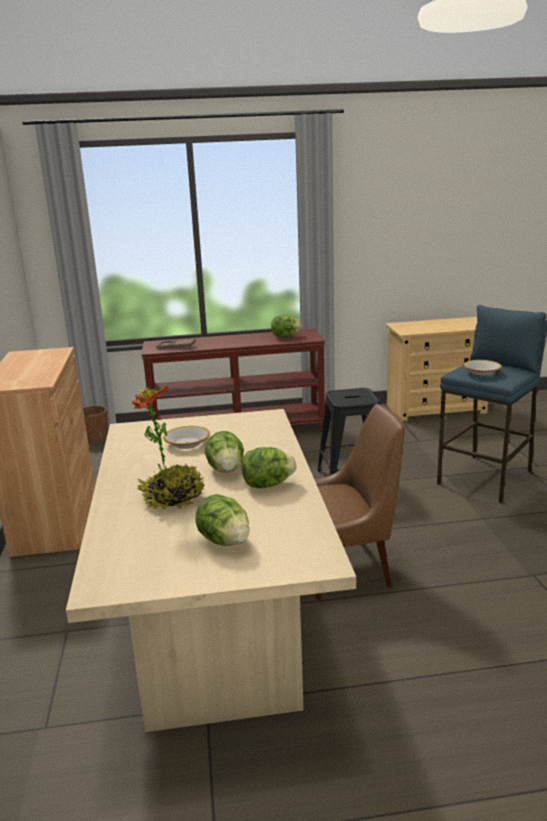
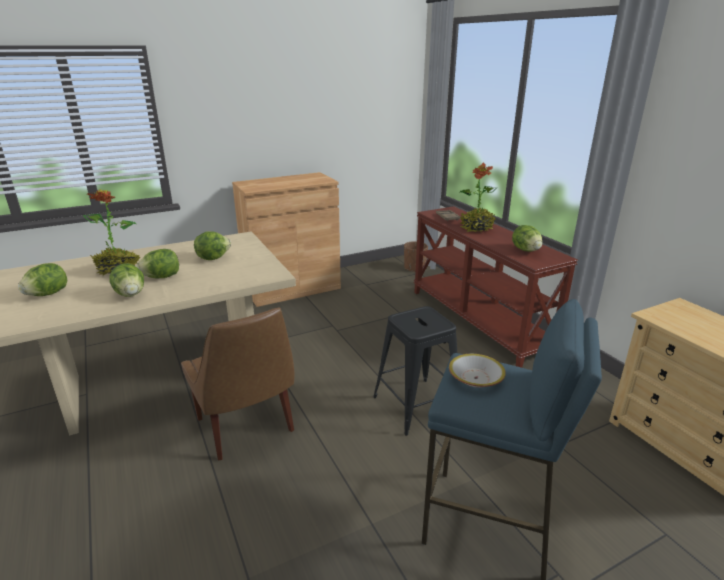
camera: 70 degrees right, 5 degrees up
bowl [163,426,210,449] -> lettuce [194,231,231,260]
none -> potted plant [459,162,497,232]

